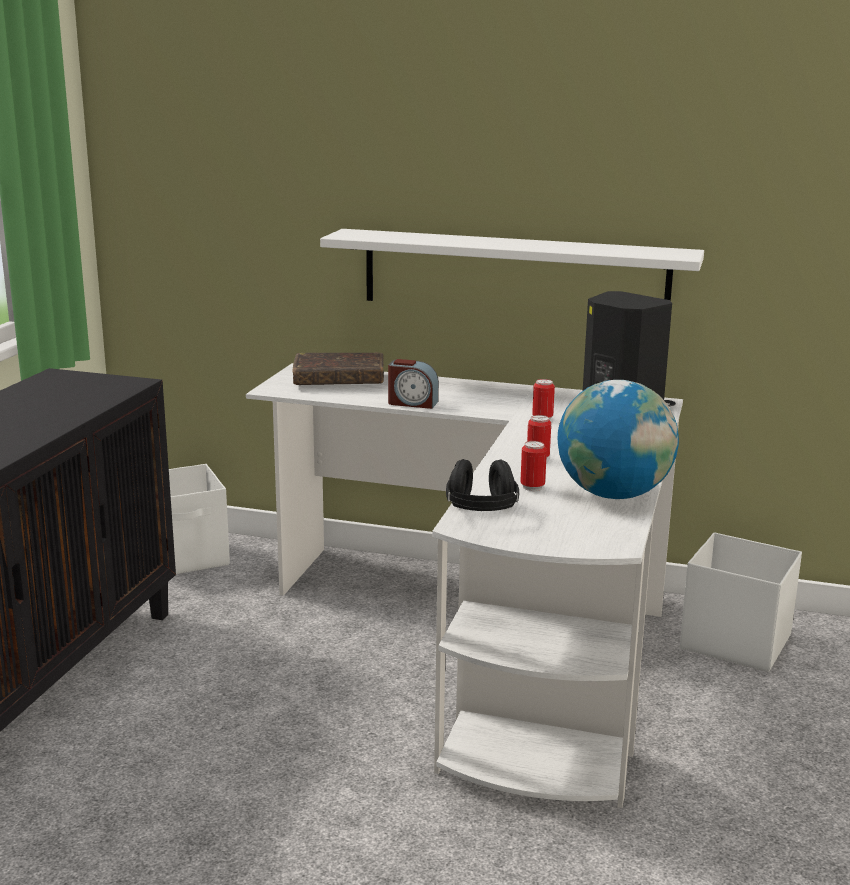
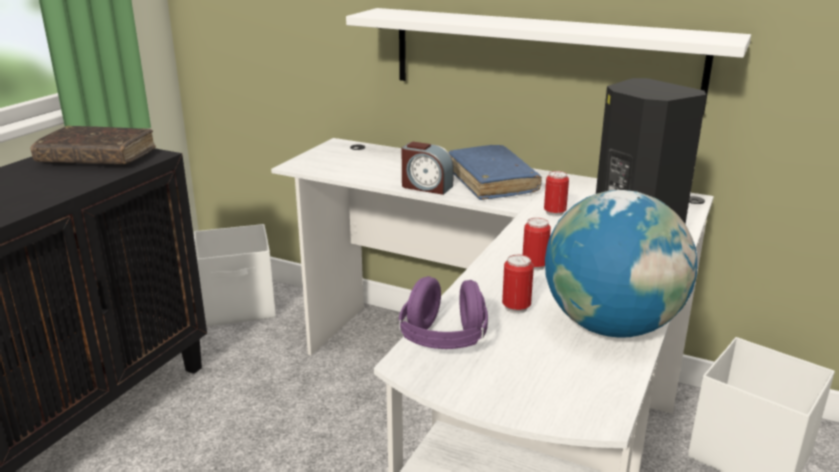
camera: 10 degrees right, 5 degrees up
brown book [292,352,384,385] -> brown book moved to [30,126,156,164]
black headphones [446,459,519,511] -> purple headphones [399,276,488,349]
none -> blue book [449,145,542,200]

